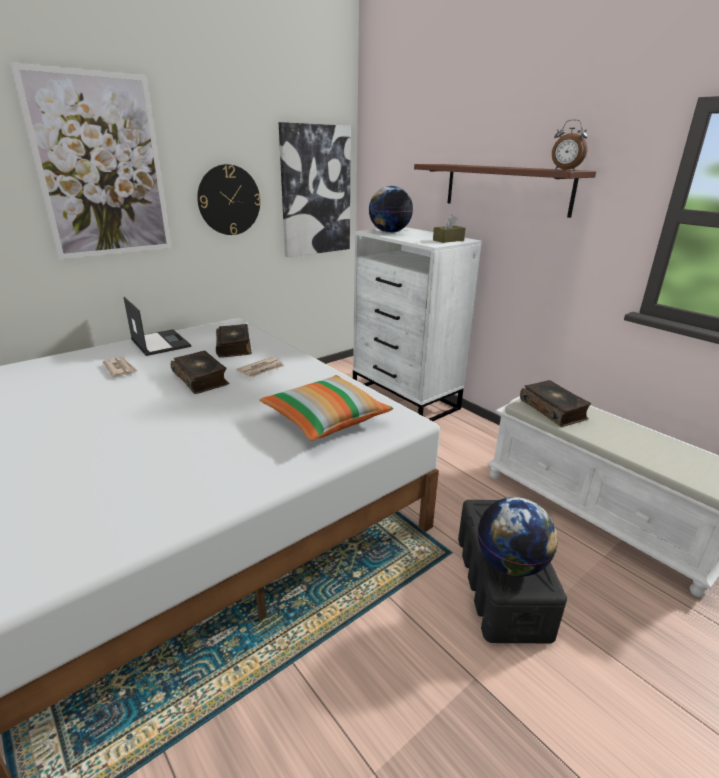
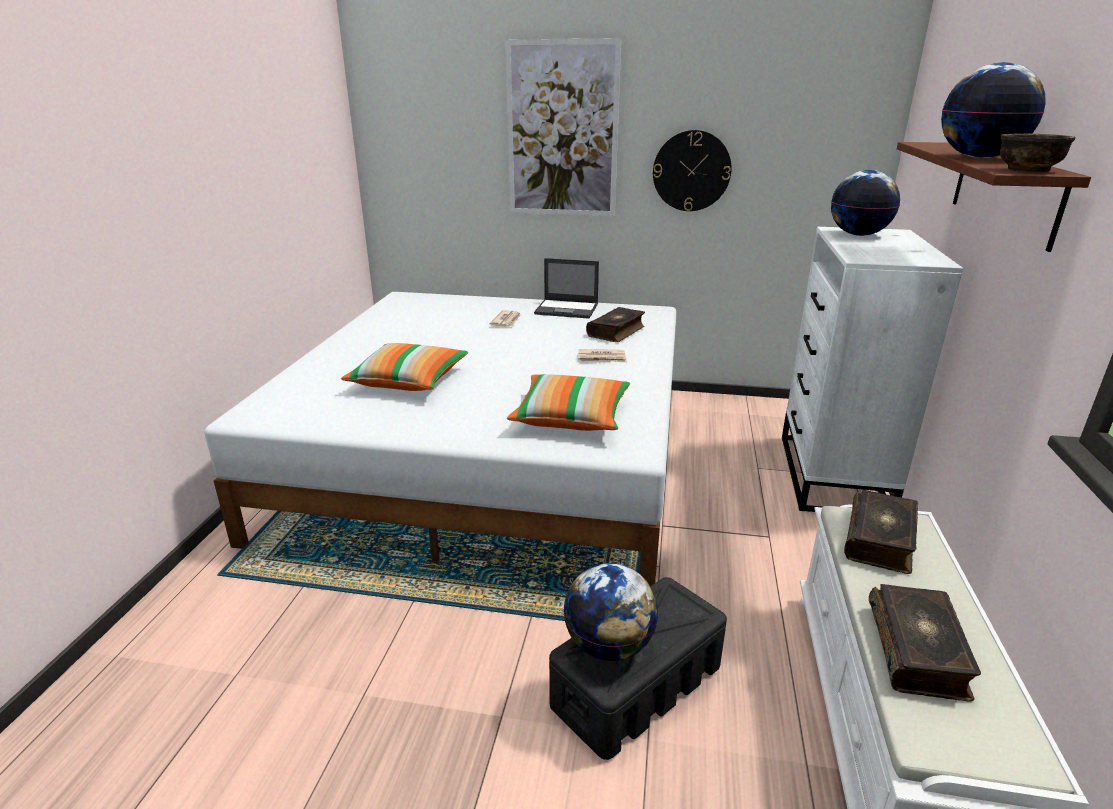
camera: 50 degrees right, 0 degrees up
laptop [124,297,191,356] -> laptop turned 90 degrees clockwise [534,258,599,319]
book [171,351,230,394] -> book moved to [869,584,981,701]
picture [279,122,351,257] -> none
brown tissue box [433,215,465,243] -> none
alarm clock [552,119,588,170] -> brown bowl [1000,134,1075,172]
none -> pillow [341,343,468,391]
none -> globe [941,62,1046,158]

